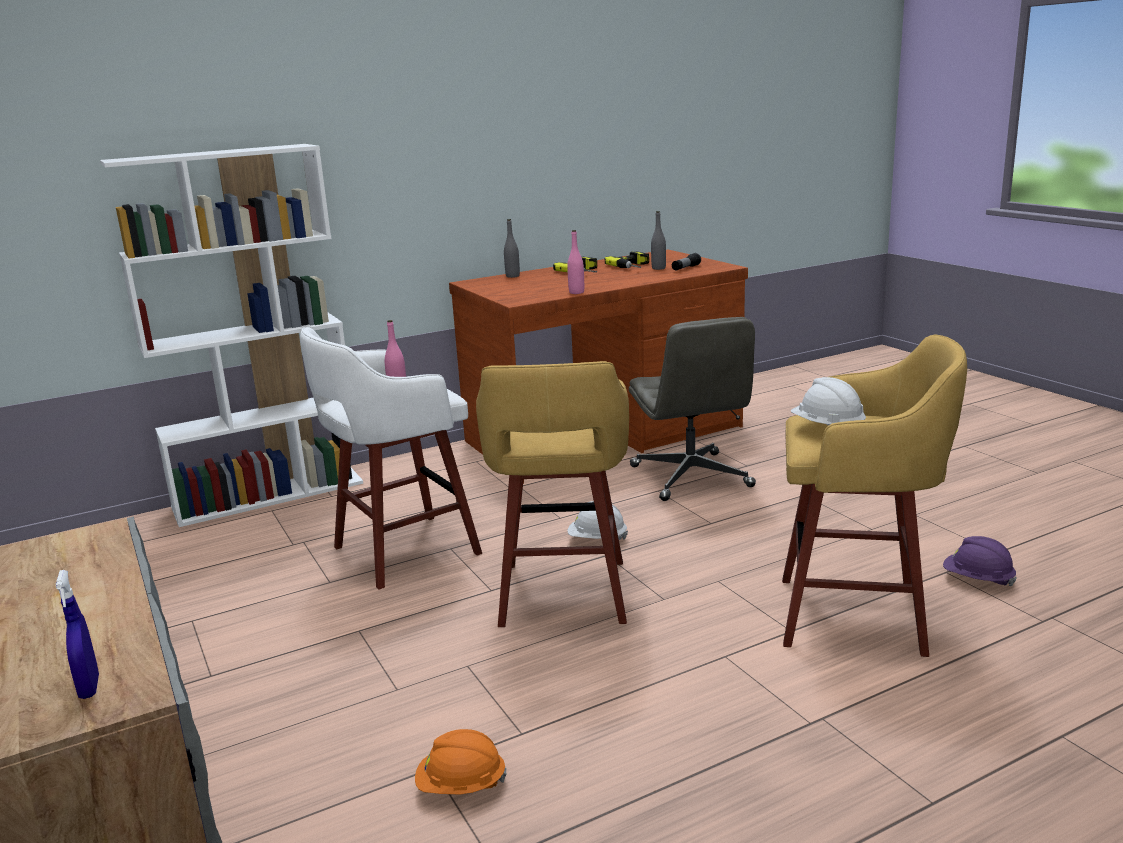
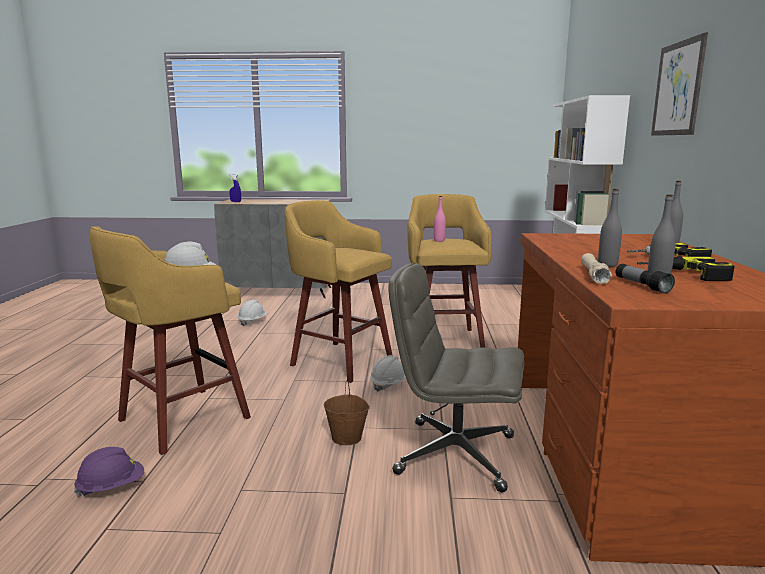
camera: 120 degrees right, 5 degrees down
white stool [300,327,482,590] -> yellow stool [407,194,492,348]
orange hard hat [415,729,507,794] -> white hard hat [238,300,268,326]
pink bottle [567,230,584,294] -> none
none -> brown bucket [324,380,370,445]
none -> beige flashlight [581,253,612,284]
none -> grey bottle [598,189,622,267]
none -> picture [651,32,708,136]

